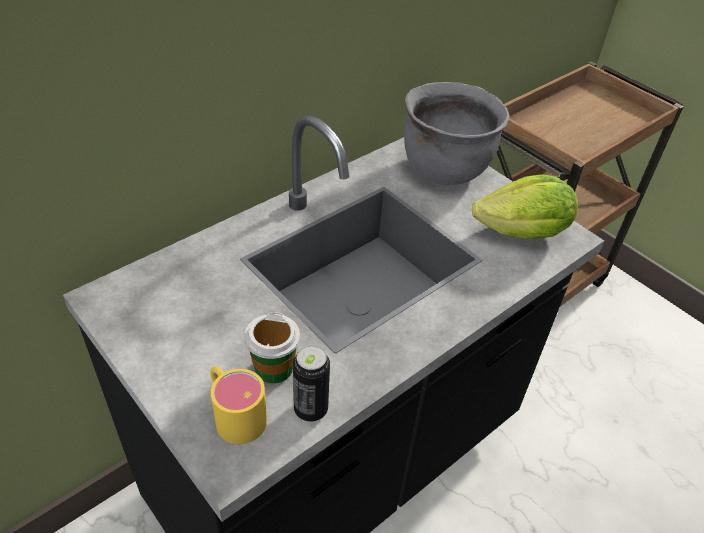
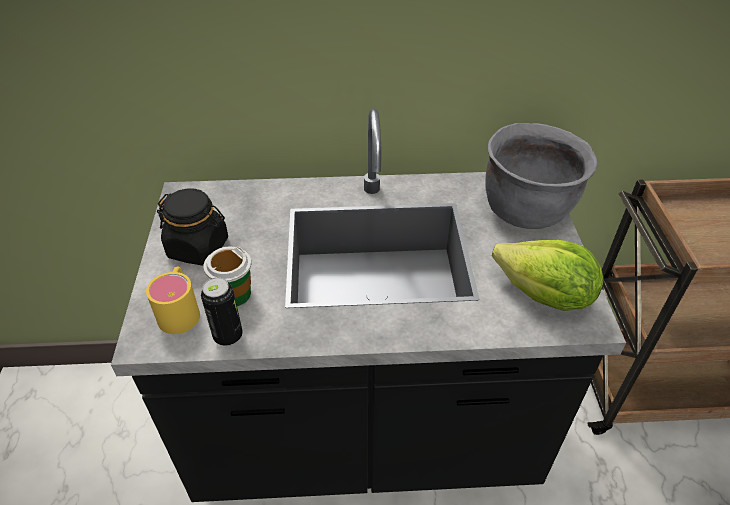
camera: 40 degrees right, 0 degrees up
none -> black jar [157,188,228,266]

